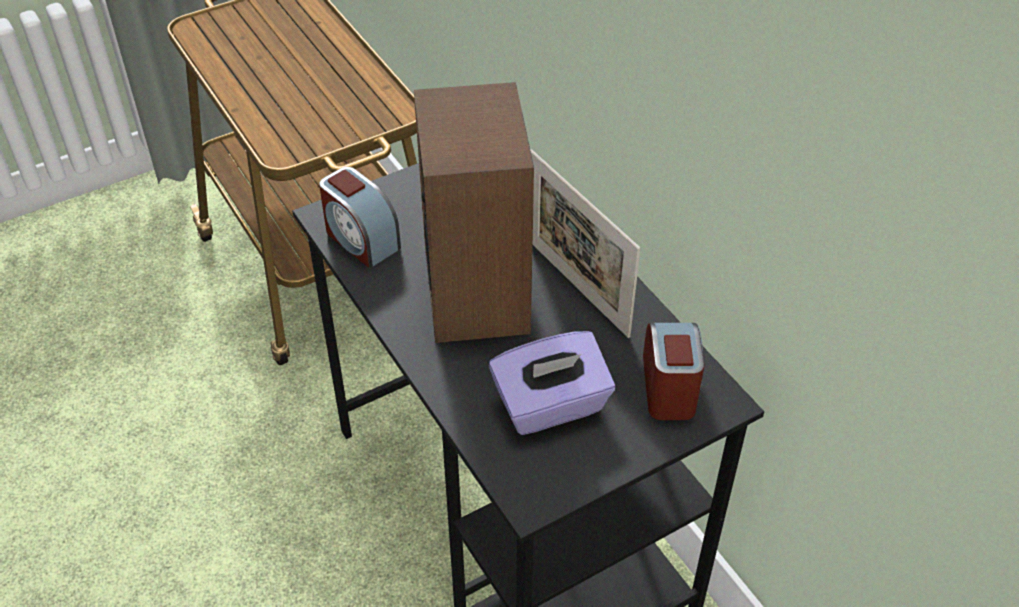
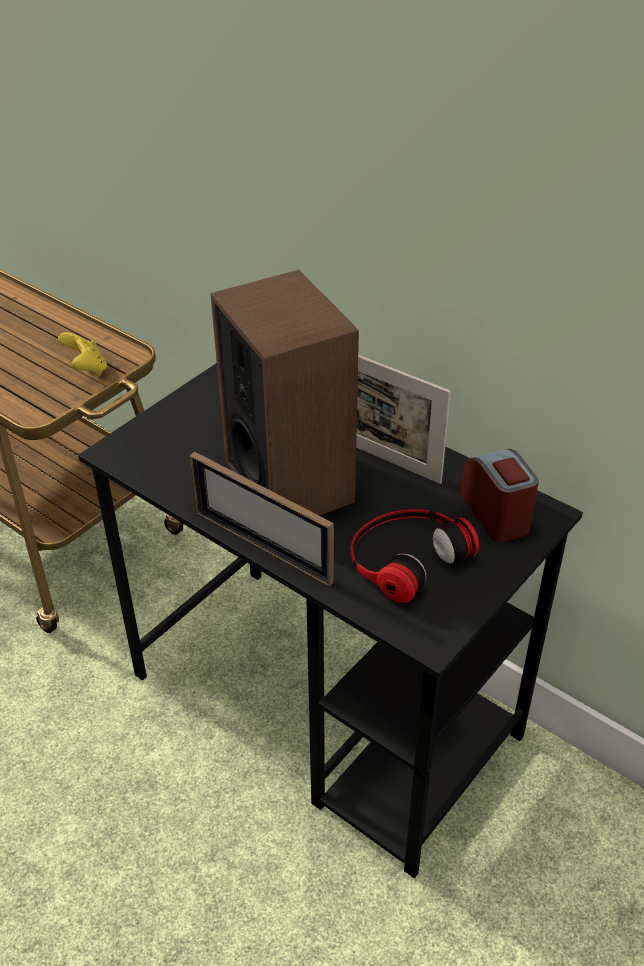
camera: 20 degrees left, 5 degrees down
alarm clock [319,167,401,268] -> none
purple tissue box [489,331,615,435] -> headphones [350,509,479,603]
none -> yellow game controller [58,332,107,376]
none -> picture frame [190,451,334,586]

